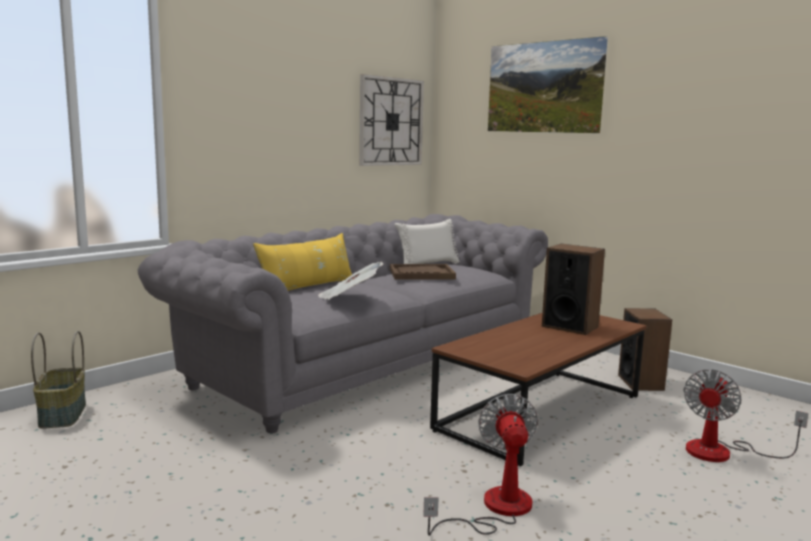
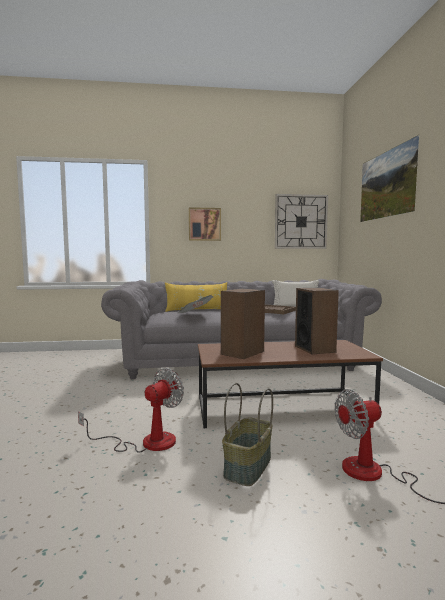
camera: 40 degrees right, 5 degrees down
basket [31,331,86,429] -> basket moved to [222,383,273,486]
speaker [618,308,672,391] -> speaker moved to [221,289,265,359]
none -> picture [189,207,221,241]

